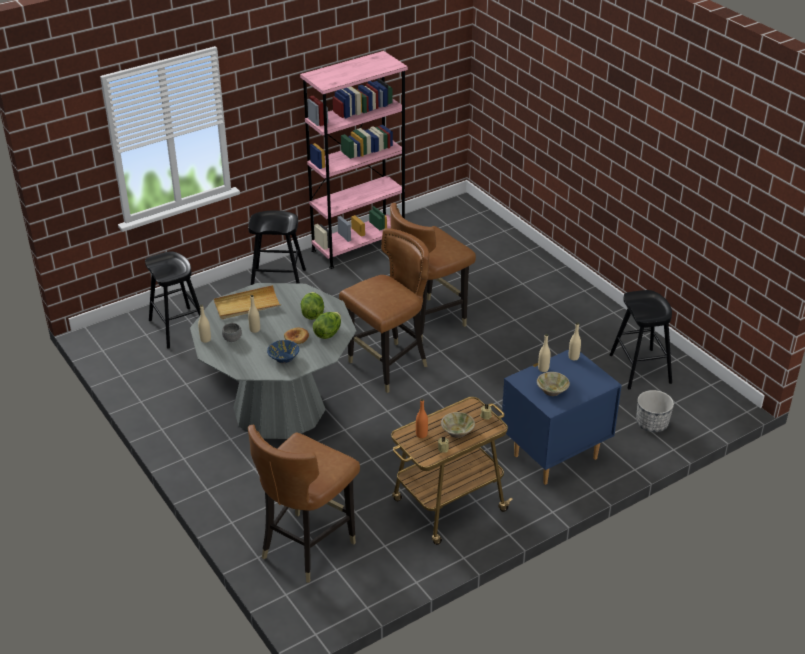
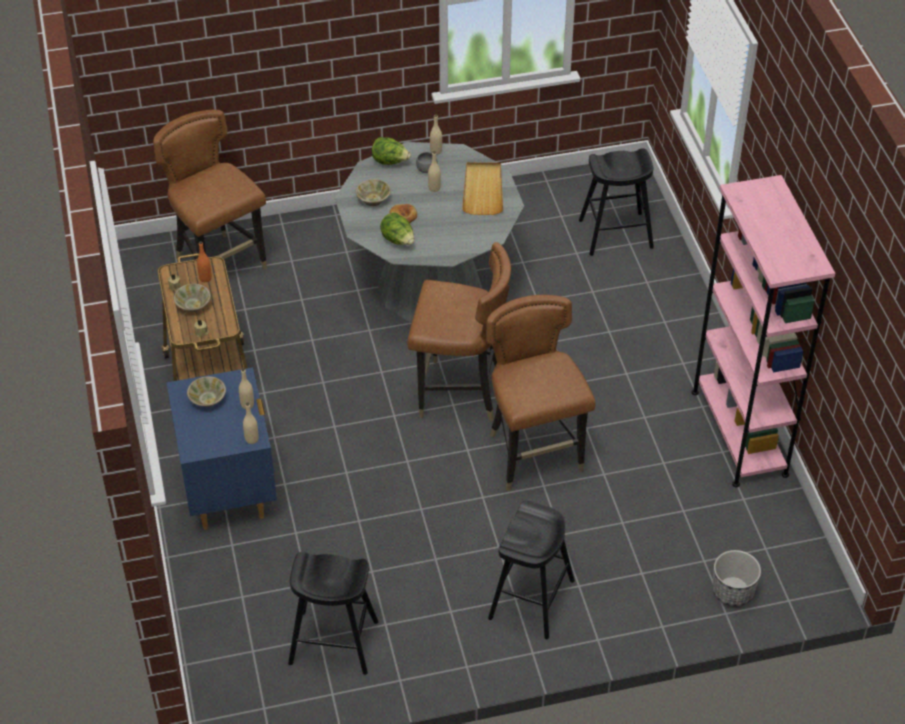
camera: 110 degrees right, 10 degrees up
black stool [248,210,306,285] -> black stool moved to [488,500,575,639]
blue bowl [267,340,299,364] -> beige bowl [356,179,391,206]
lettuce [301,292,324,320] -> lettuce moved to [372,137,411,165]
brown chair [339,228,429,393] -> brown chair turned 60 degrees counterclockwise [407,242,511,421]
planter [636,390,674,432] -> planter moved to [712,550,761,607]

